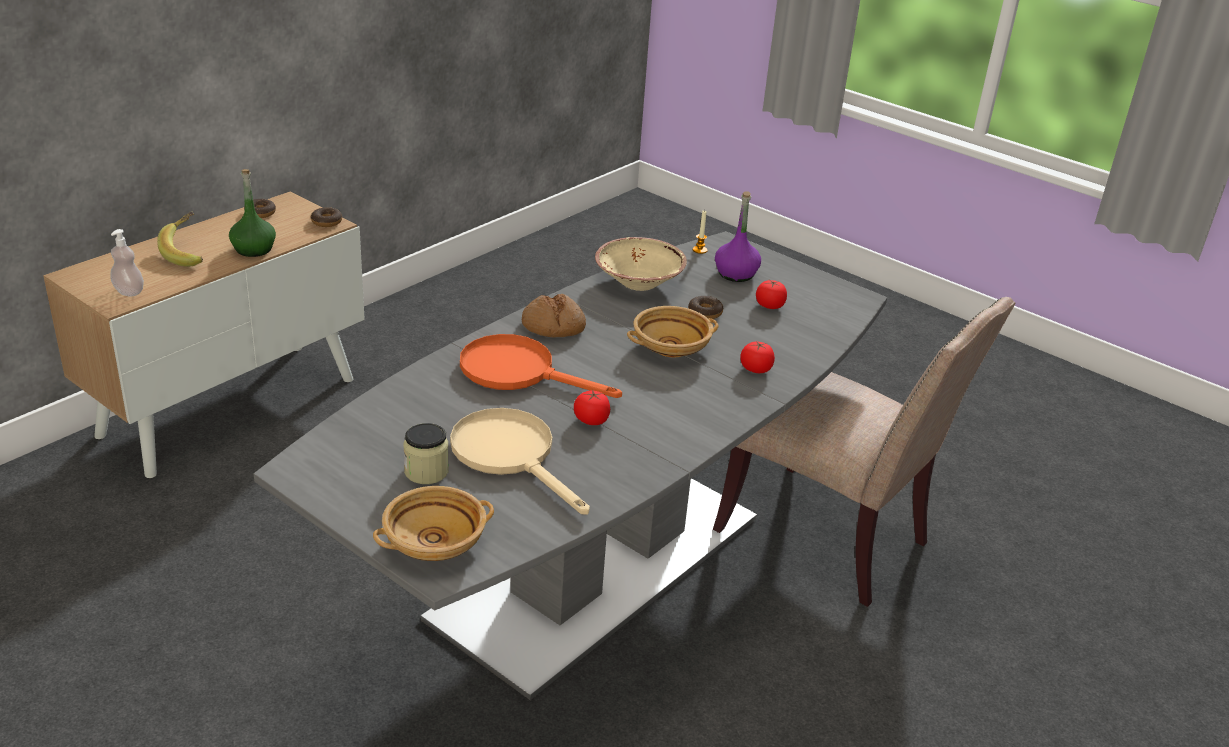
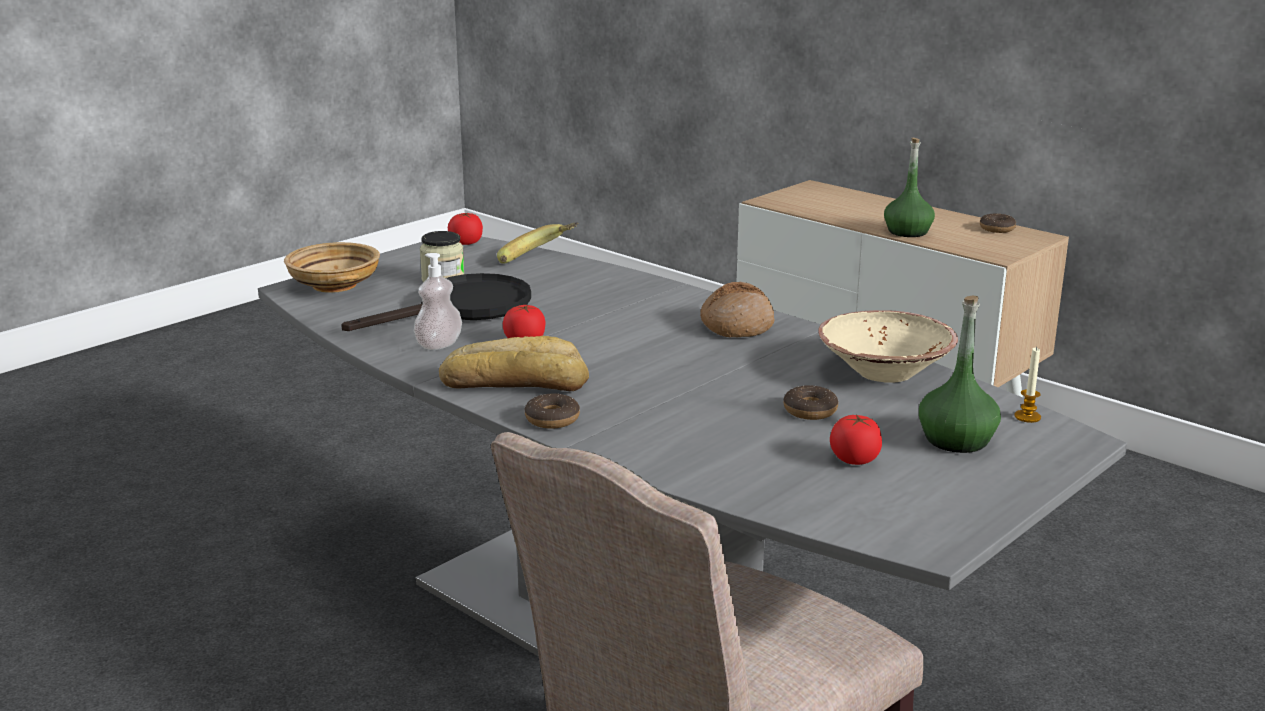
camera: 95 degrees right, 10 degrees down
soap dispenser [110,229,144,296] -> soap dispenser moved to [414,253,462,350]
banana [157,212,203,267] -> banana moved to [497,222,578,264]
donut [311,207,342,227] -> donut moved to [525,394,580,429]
beige frying pan [450,408,590,515] -> black frying pan [341,273,531,331]
orange frying pan [460,334,622,398] -> none
beige bowl [627,306,718,357] -> none
purple bottle [715,191,761,282] -> green bottle [919,296,1001,453]
tomato [740,341,775,373] -> tomato moved to [448,213,483,245]
none -> bread [439,336,589,391]

